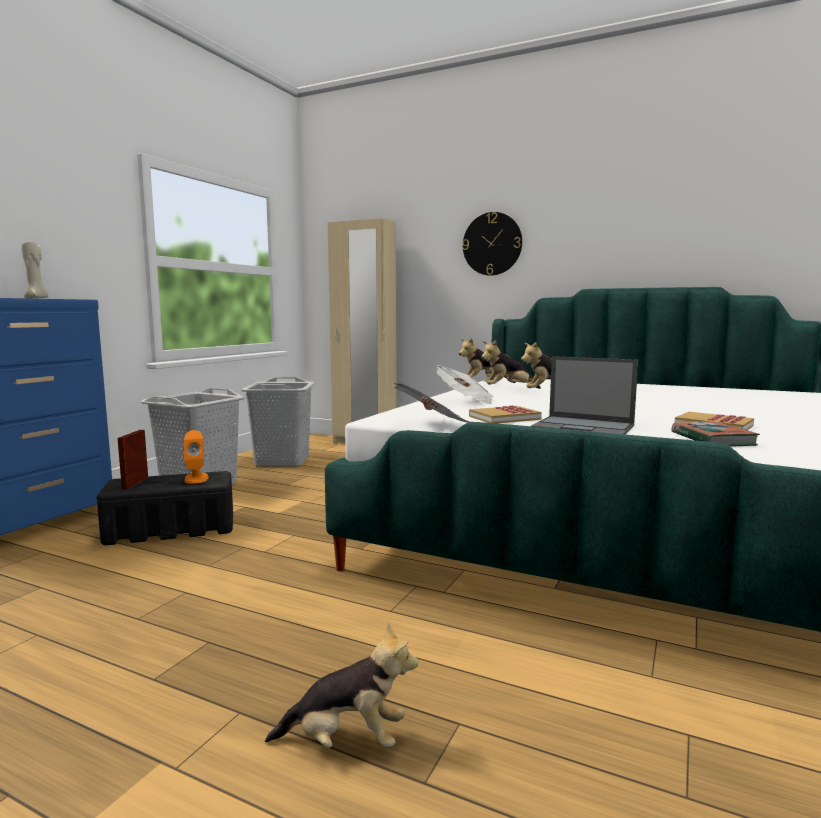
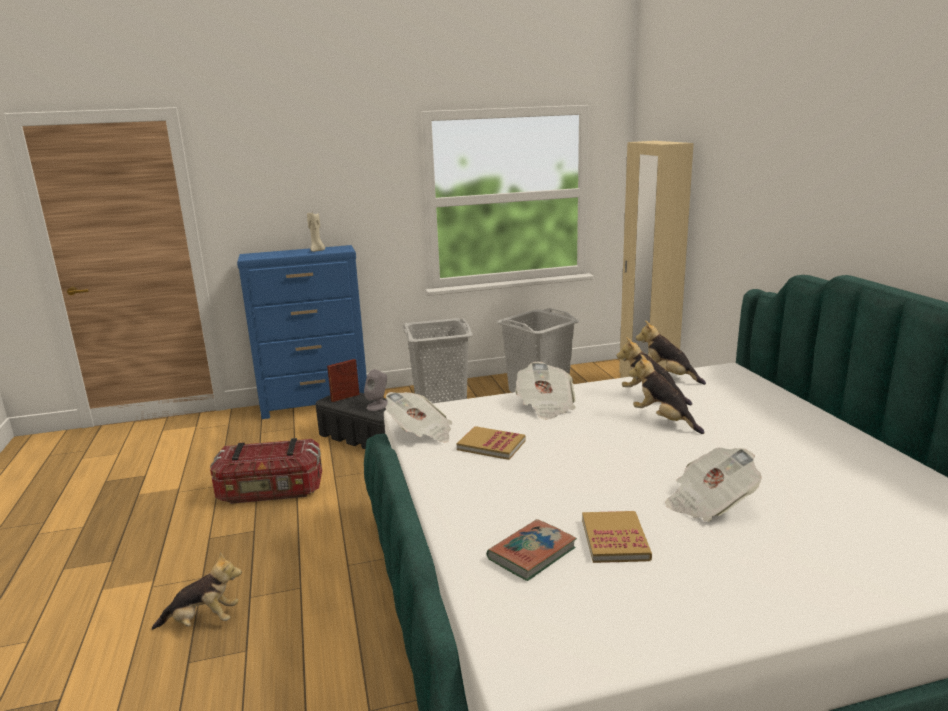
camera: 50 degrees right, 10 degrees up
orange speaker [184,430,209,483] -> grey speaker [364,369,388,411]
plush toy [265,622,418,748] -> plush toy turned 60 degrees counterclockwise [152,552,242,630]
wall clock [462,212,522,276] -> none
laptop [531,356,638,434] -> none
none -> storage box [210,438,322,504]
none -> newspaper [665,447,762,522]

